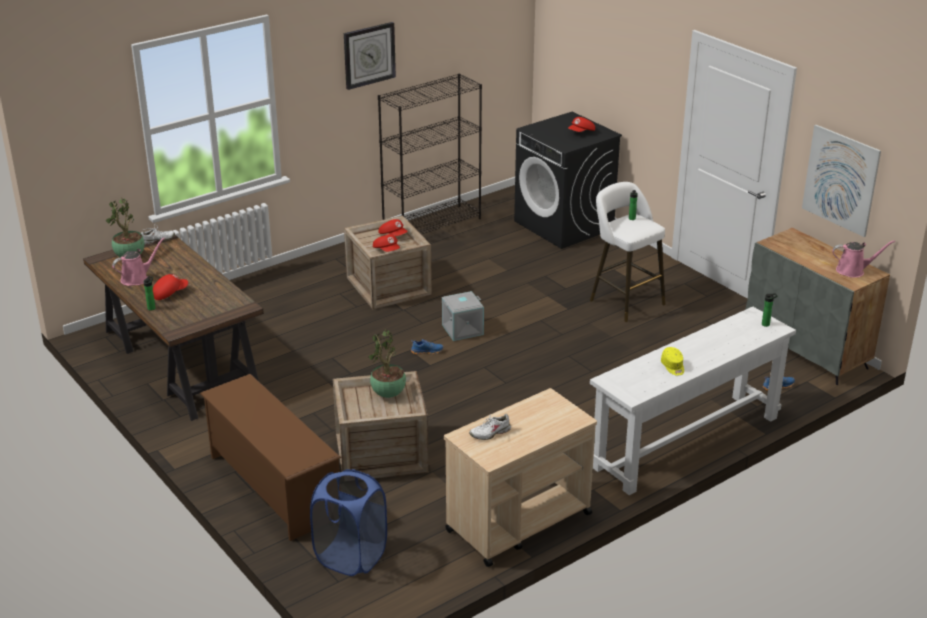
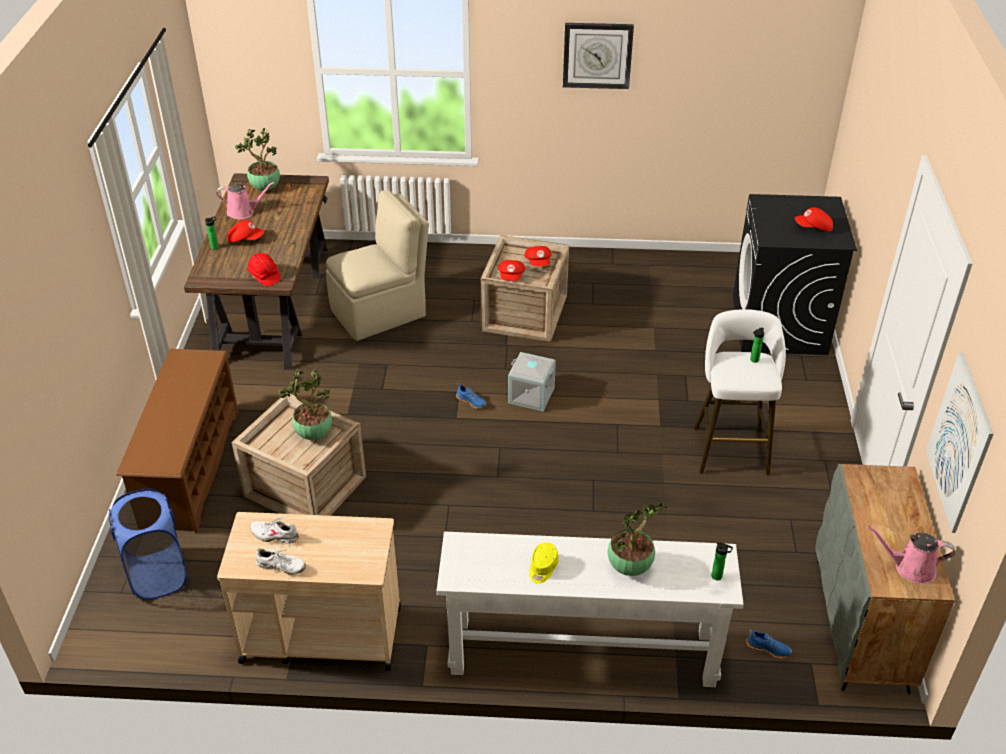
camera: 40 degrees right, 10 degrees up
white shoe [141,224,175,245] -> white shoe moved to [256,542,306,575]
black bookcase [378,73,482,234] -> none
pink watering can [832,240,895,278] -> pink watering can turned 150 degrees clockwise [868,526,955,584]
none -> red hard hat [247,253,281,286]
none -> beige chair [326,190,429,341]
none -> potted plant [608,502,667,576]

